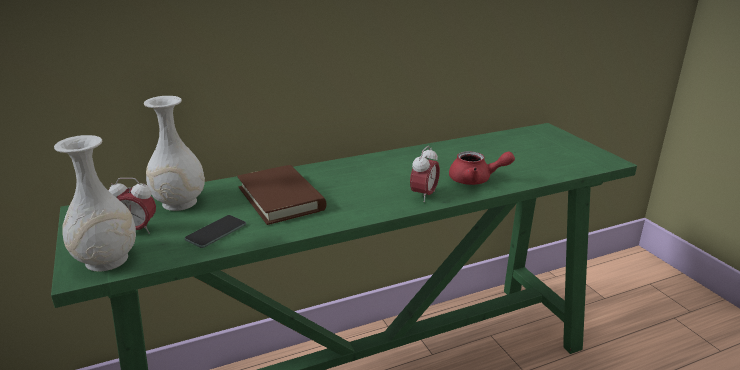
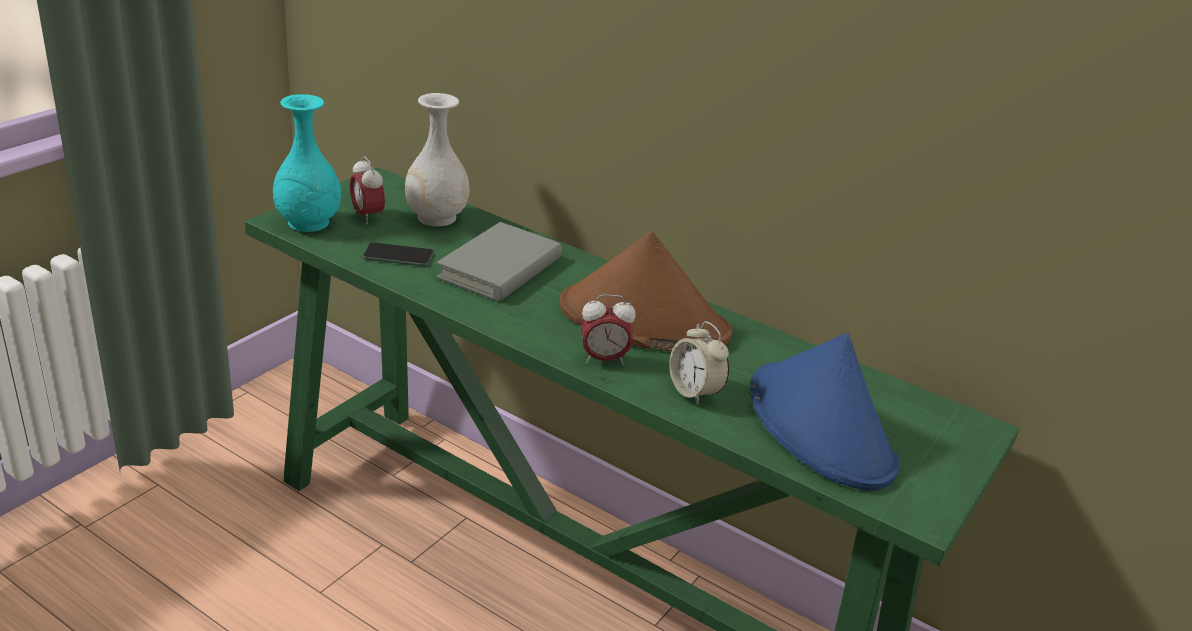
camera: 55 degrees right, 5 degrees up
white vase [54,135,136,272] -> turquoise vase [273,94,341,232]
brown book [237,165,326,225] -> grey book [436,222,562,301]
red teapot [449,151,515,185] -> alarm clock [669,321,729,405]
none -> brown hat [559,232,732,351]
none -> blue hat [750,333,899,490]

